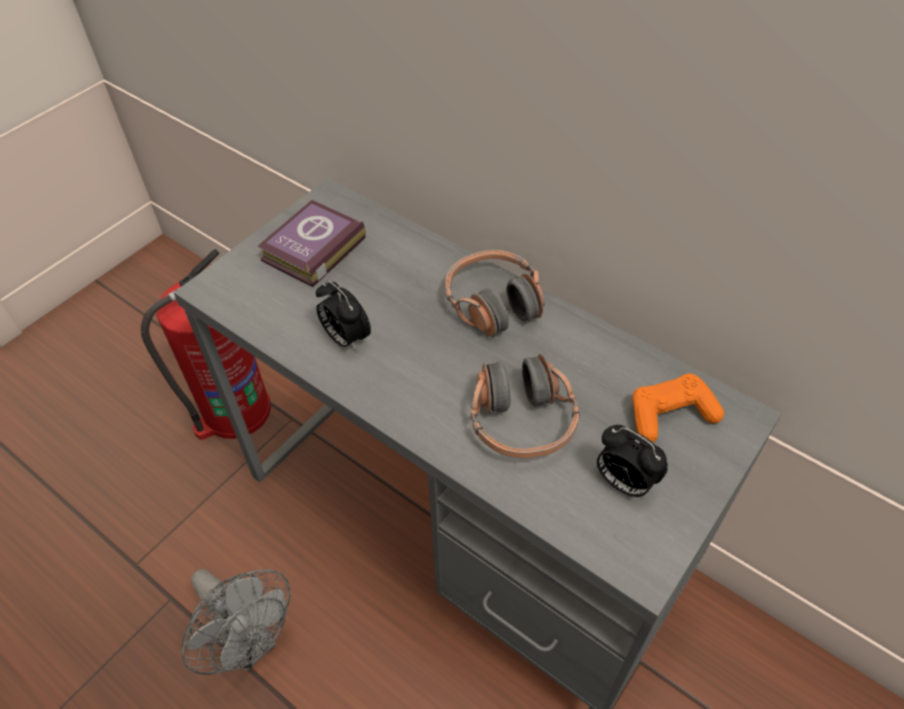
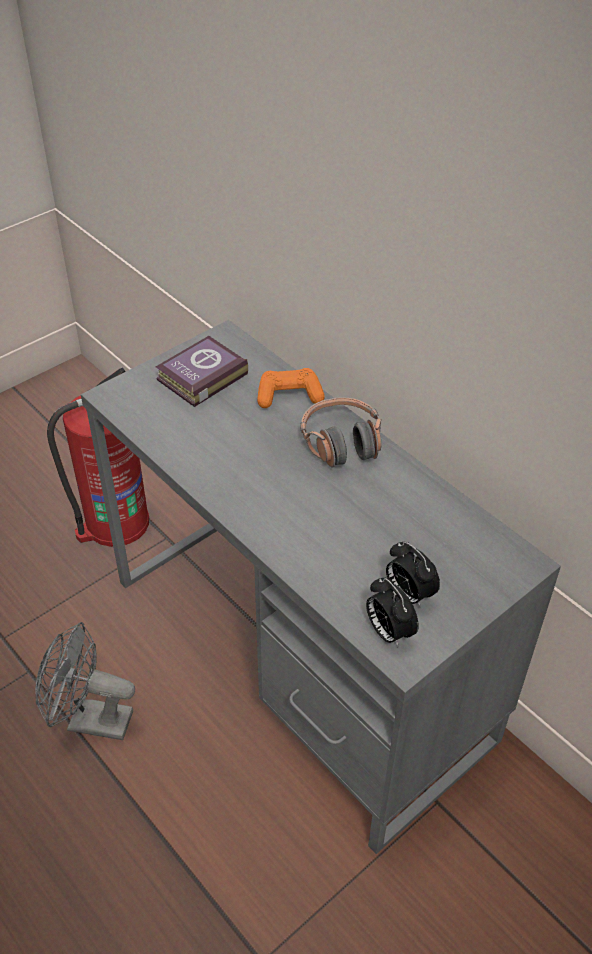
camera: 10 degrees right, 5 degrees down
grey fan [182,569,290,675] -> grey fan turned 135 degrees clockwise [35,622,135,740]
alarm clock [316,280,371,351] -> alarm clock moved to [366,578,419,647]
headphones [470,354,580,459] -> none
orange game controller [632,374,724,442] -> orange game controller moved to [257,368,325,408]

